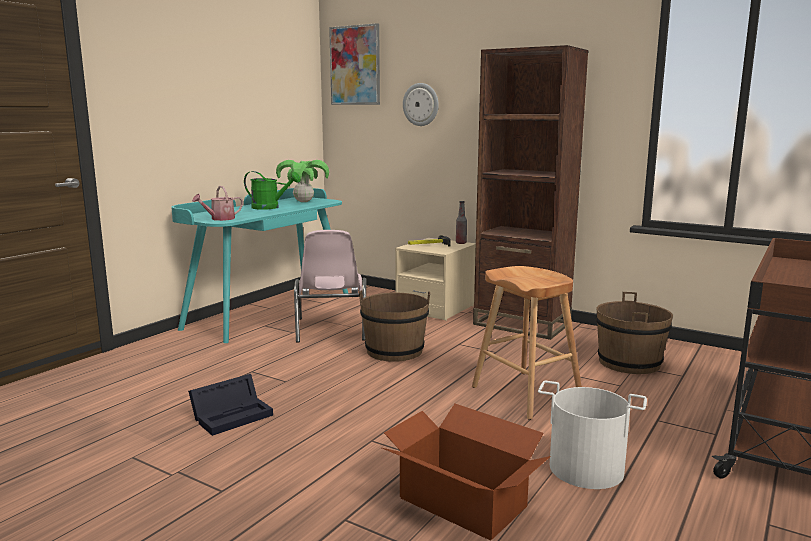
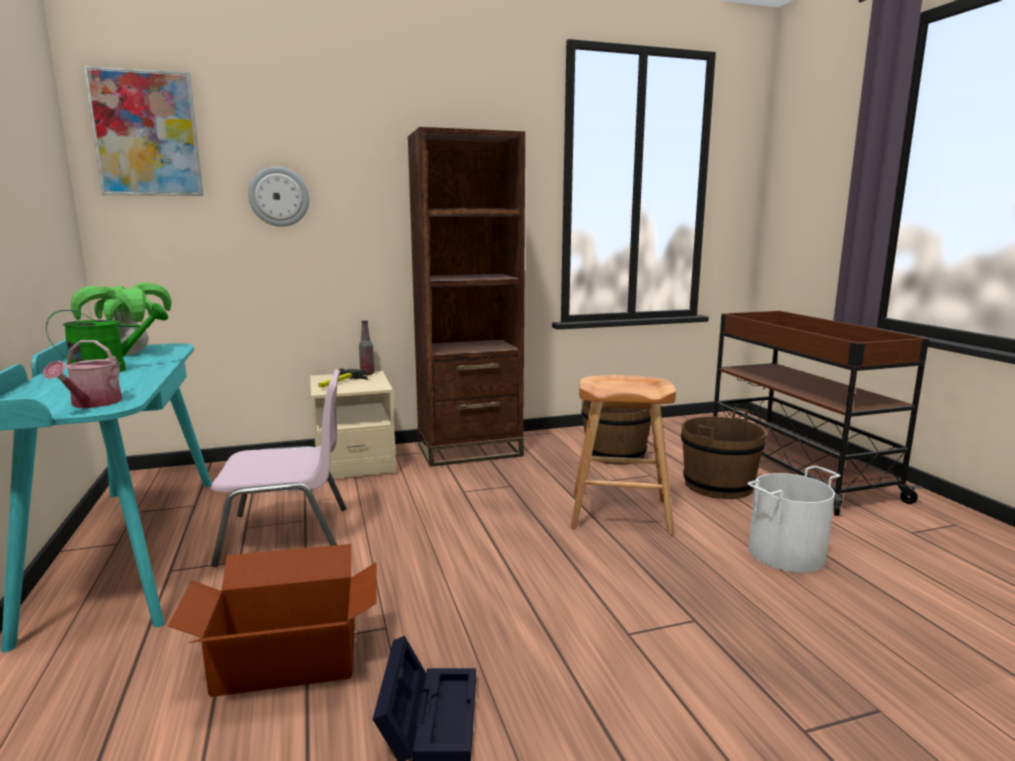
camera: 50 degrees left, 0 degrees up
pink chair [294,230,367,342] -> pink chair turned 45 degrees counterclockwise [211,369,346,567]
brown bucket [359,290,430,362] -> brown bucket moved to [681,407,767,499]
cardboard box [382,404,551,541] -> cardboard box moved to [168,544,377,697]

